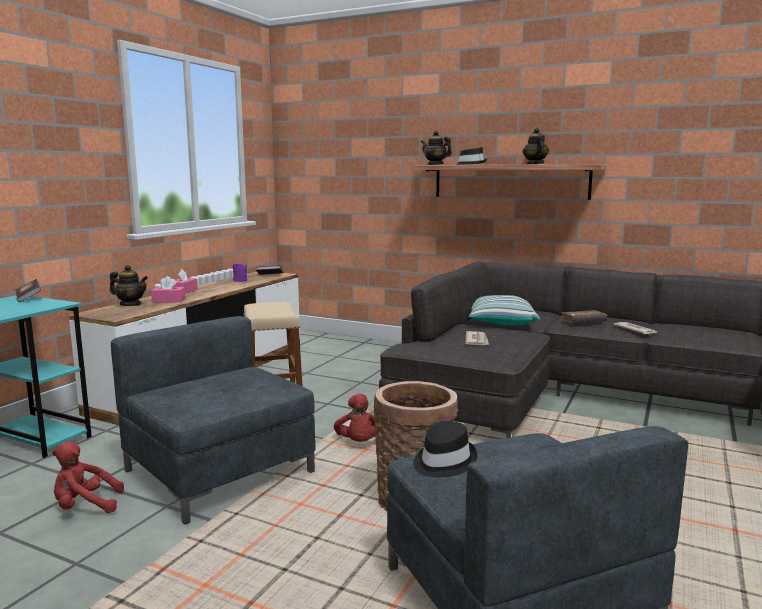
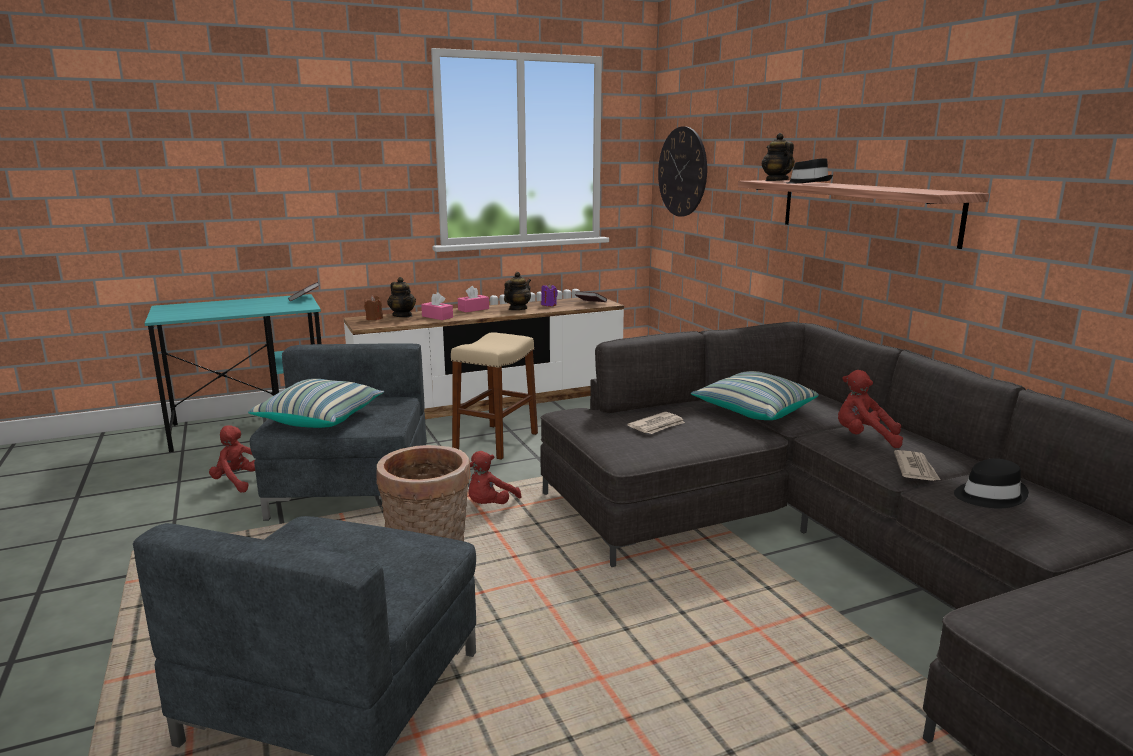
camera: 40 degrees right, 5 degrees up
black hat [413,421,477,477] -> black hat moved to [954,458,1029,508]
teapot [523,128,549,165] -> teapot moved to [504,272,531,310]
brown book [561,310,607,323] -> red plush toy [838,370,903,448]
none -> pillow [248,379,384,428]
none -> brown candle [364,295,383,320]
none -> wall clock [658,126,707,217]

